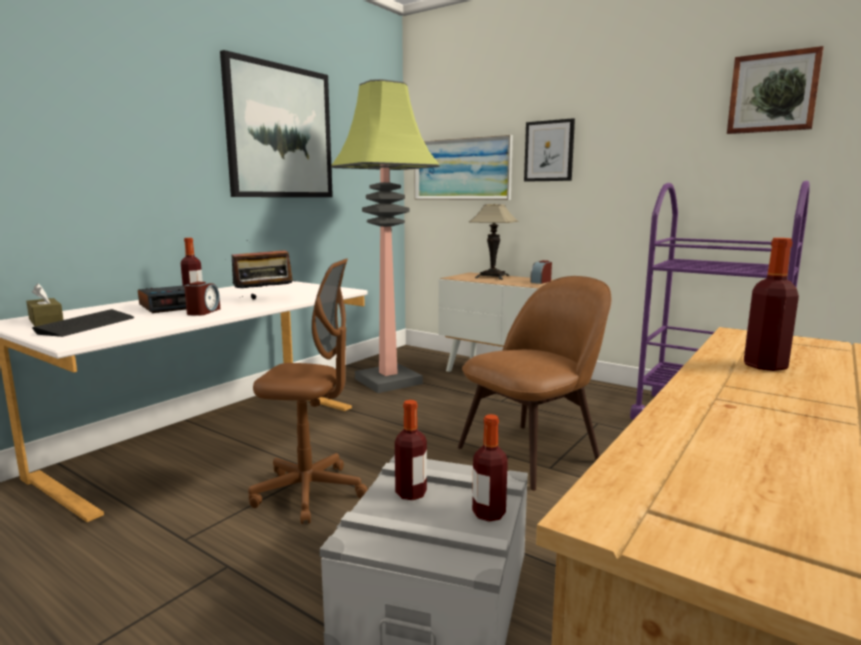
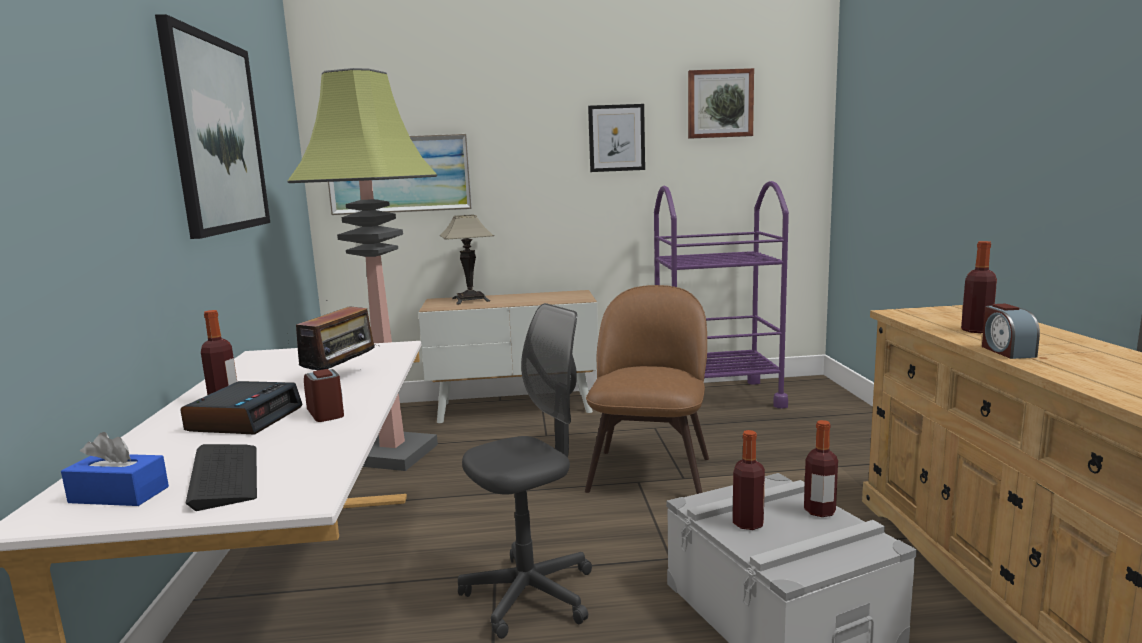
camera: 40 degrees left, 0 degrees up
brown tissue box [26,283,64,326] -> blue tissue box [61,432,169,506]
brown office chair [248,259,368,524] -> grey office chair [458,303,592,639]
picture [524,118,575,182] -> picture moved to [588,104,645,172]
alarm clock [530,260,552,284] -> alarm clock moved to [982,304,1040,359]

